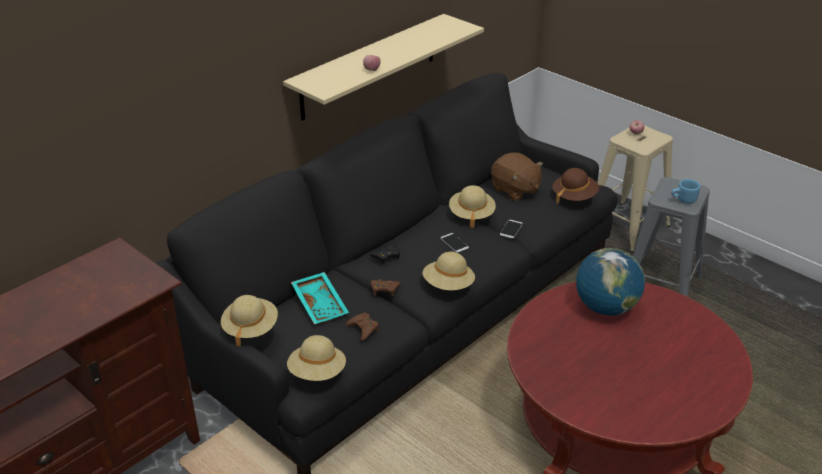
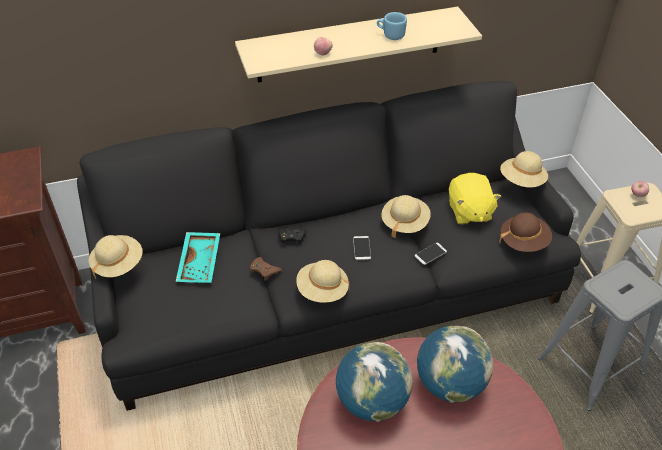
camera: 30 degrees right, 10 degrees up
beige hat [287,335,346,381] -> beige hat moved to [500,151,548,187]
brown game controller [346,313,378,341] -> none
brown plush toy [491,153,543,201] -> yellow plush toy [449,173,501,225]
blue mug [671,179,701,204] -> blue mug moved to [377,12,407,40]
none -> globe [336,342,413,422]

